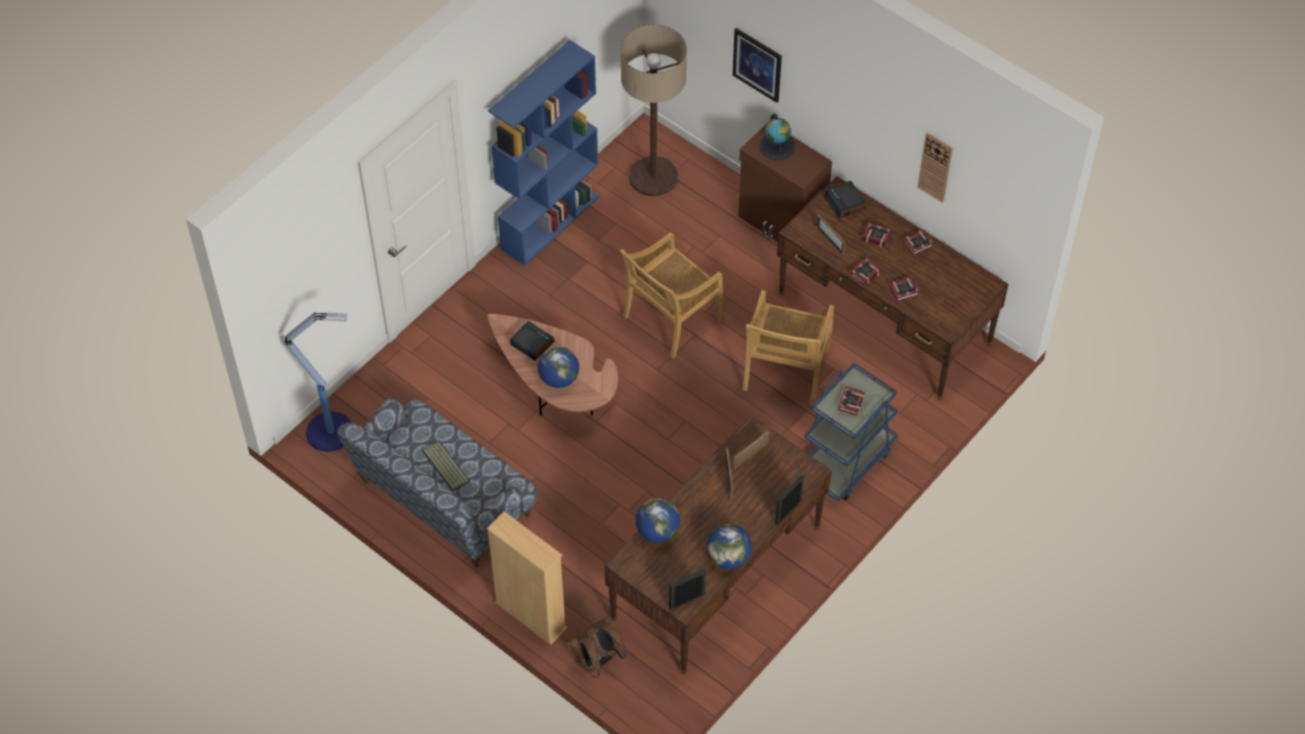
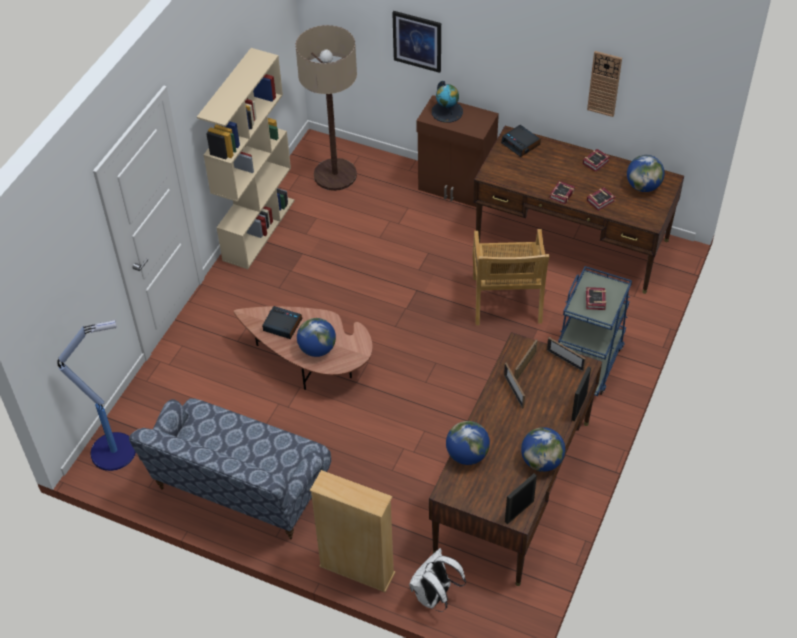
camera: 15 degrees left, 5 degrees down
keyboard [422,441,470,492] -> none
blue bookcase [488,40,599,266] -> beige bookcase [197,48,295,269]
brown backpack [568,616,626,678] -> white backpack [409,548,466,612]
beige chair [620,232,723,359] -> none
picture frame [816,214,845,255] -> picture frame moved to [547,337,586,372]
book [862,222,892,247] -> none
none -> globe [627,155,665,192]

